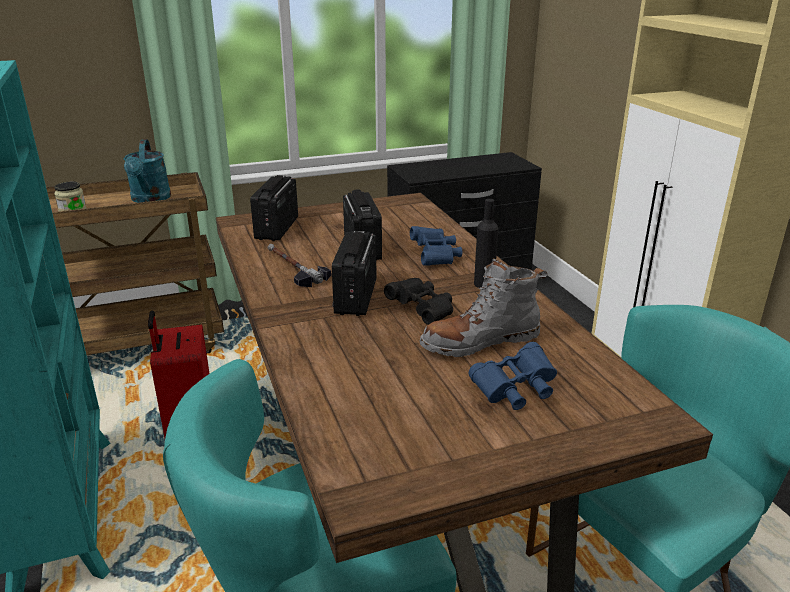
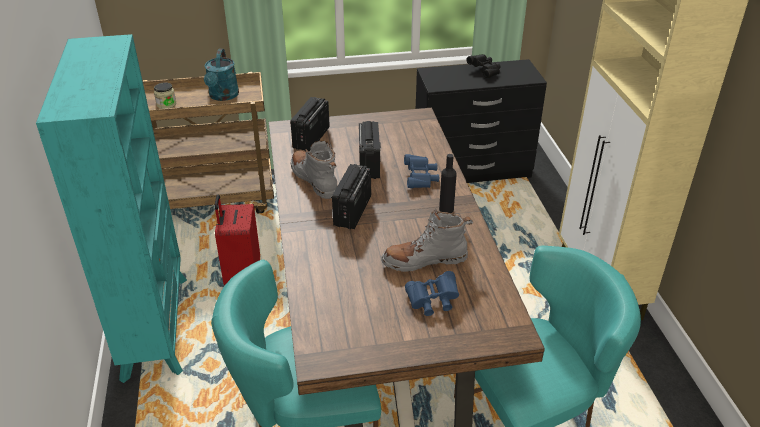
camera: 10 degrees right, 10 degrees up
hammer [268,244,331,287] -> grey boot [290,140,337,199]
black binoculars [384,278,453,325] -> black binoculars moved to [466,54,501,78]

